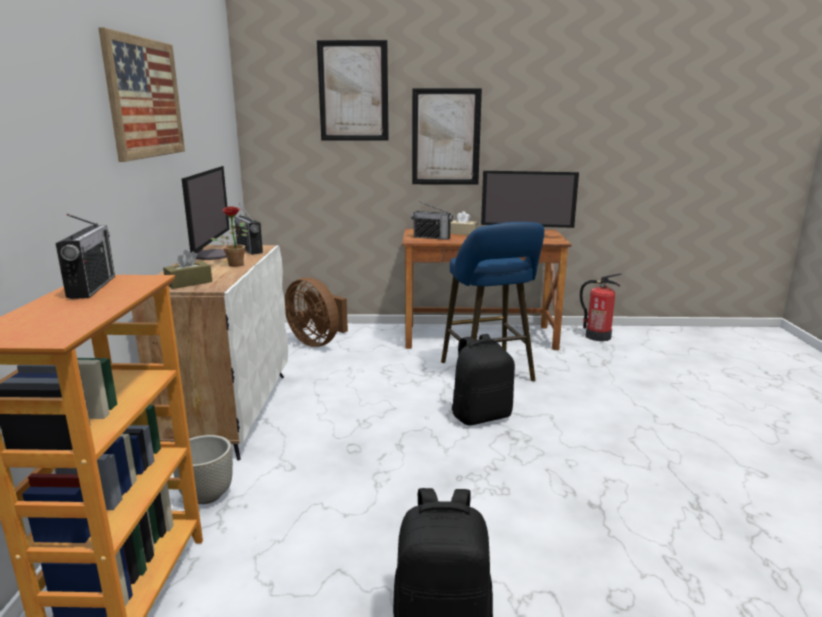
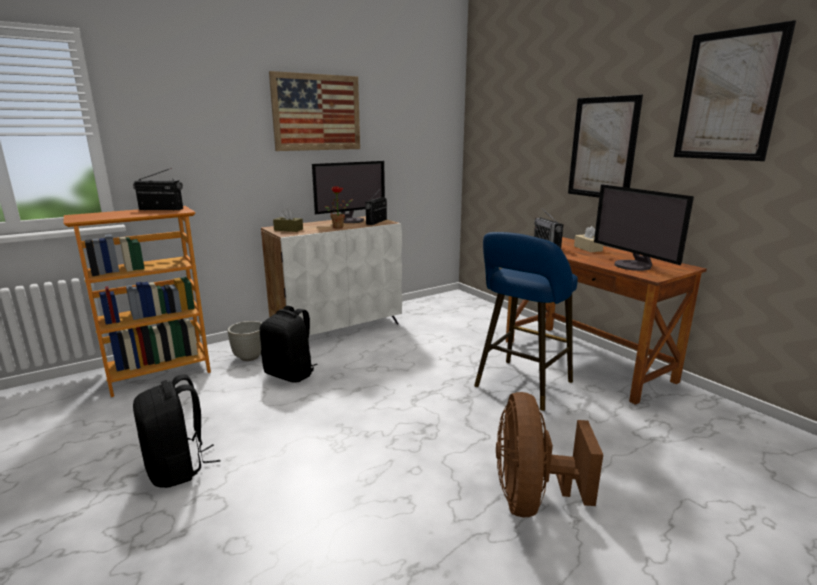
camera: 55 degrees right, 0 degrees up
radio [56,214,115,299] -> radio turned 135 degrees counterclockwise [133,168,183,211]
brown fan [285,277,348,347] -> brown fan moved to [496,392,603,518]
picture [317,40,389,141] -> picture moved to [674,20,796,161]
black backpack [451,334,515,425] -> black backpack moved to [260,306,318,383]
fire extinguisher [580,274,621,341] -> none

